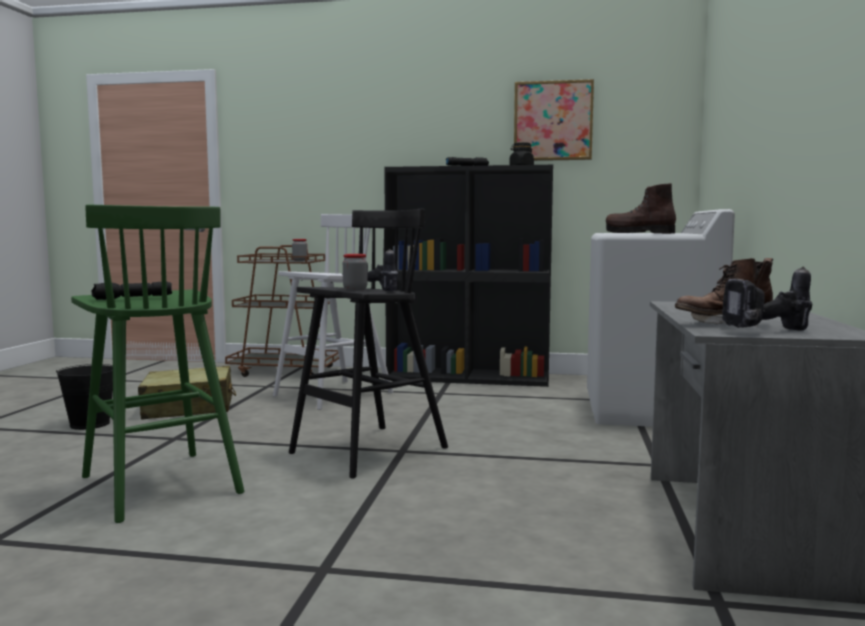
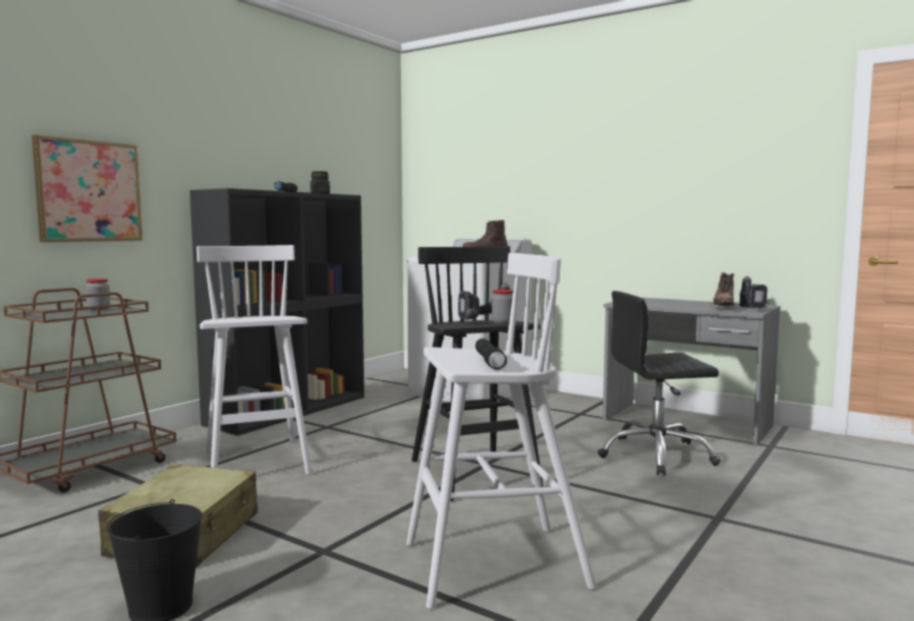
camera: 65 degrees left, 0 degrees up
green stool [71,205,244,523] -> white stool [406,253,597,609]
picture [514,79,594,161] -> picture moved to [32,135,143,242]
none -> black office chair [598,291,721,476]

